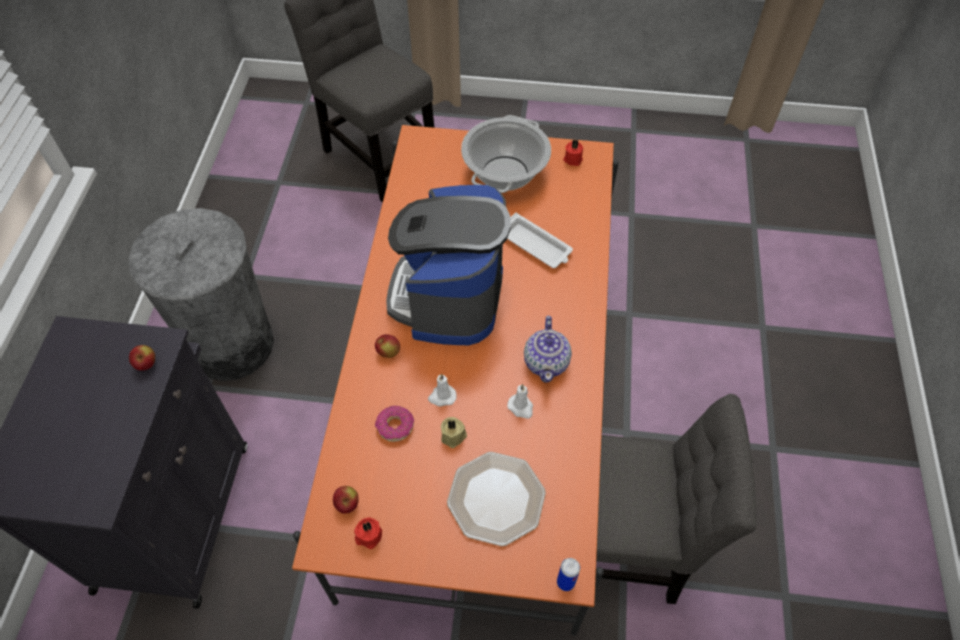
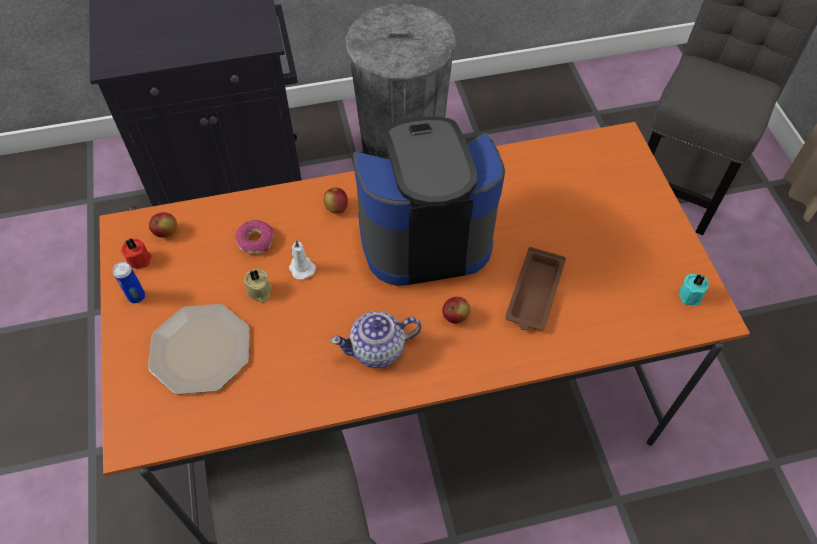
camera: 70 degrees right, 0 degrees up
apple [129,345,155,371] -> apple moved to [442,297,470,324]
cooking pot [461,115,551,193] -> none
white tray [507,213,573,268] -> brown tray [505,247,566,330]
white candle [507,384,533,419] -> none
can [557,558,580,591] -> can moved to [113,262,145,303]
red candle [563,140,583,166] -> turquoise candle [679,274,709,306]

